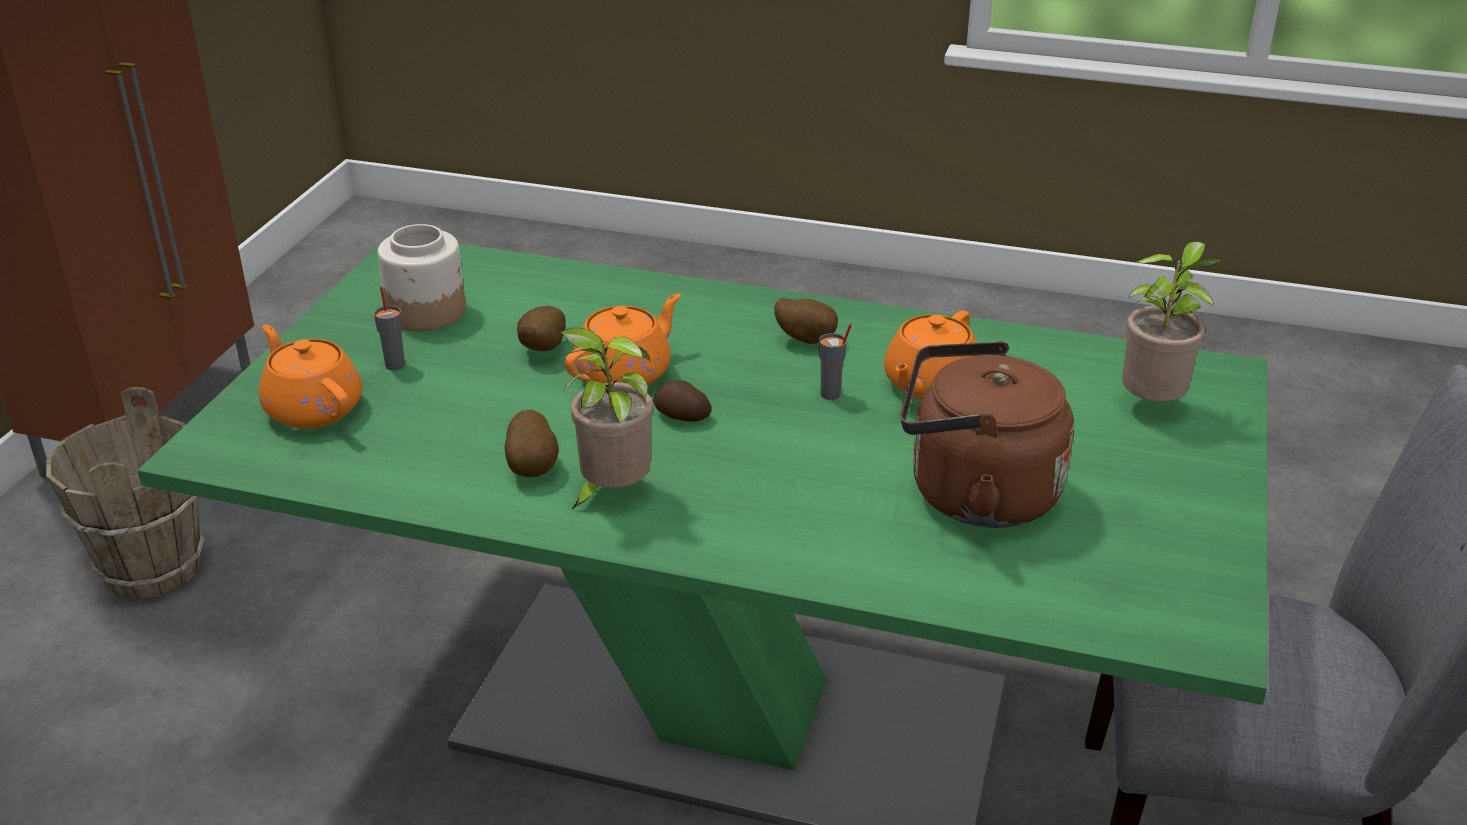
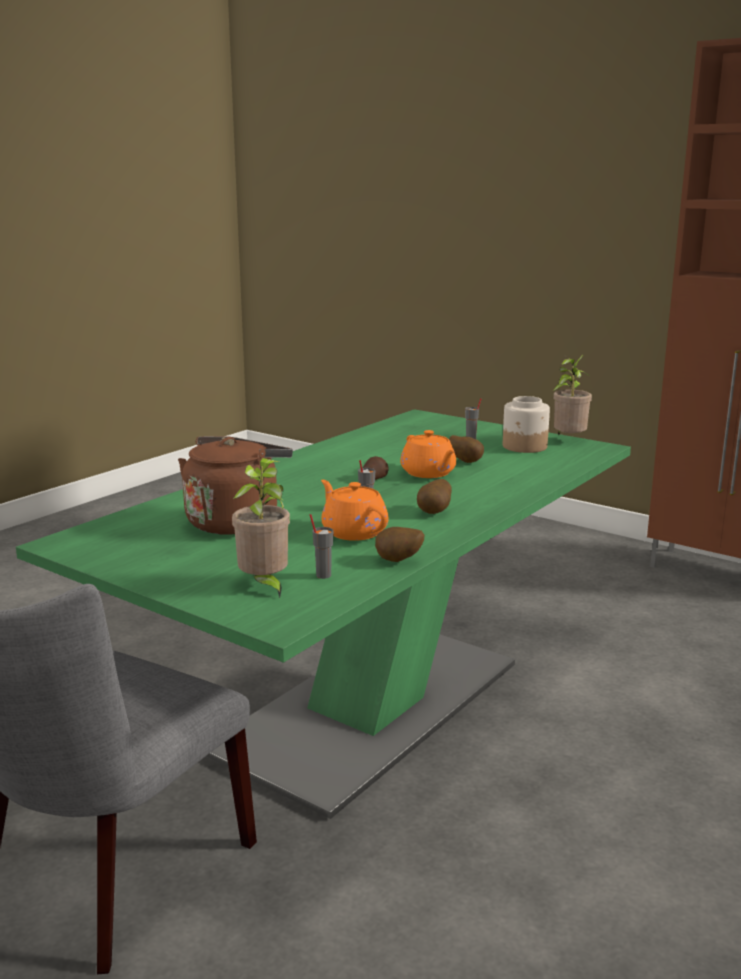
camera: 110 degrees right, 15 degrees down
brown bucket [46,387,205,599] -> none
orange teapot [259,325,362,429] -> none
potato [505,410,559,477] -> potato moved to [375,527,424,562]
potted plant [555,328,653,510] -> potted plant moved to [553,355,592,435]
none -> grey cup [310,514,334,579]

